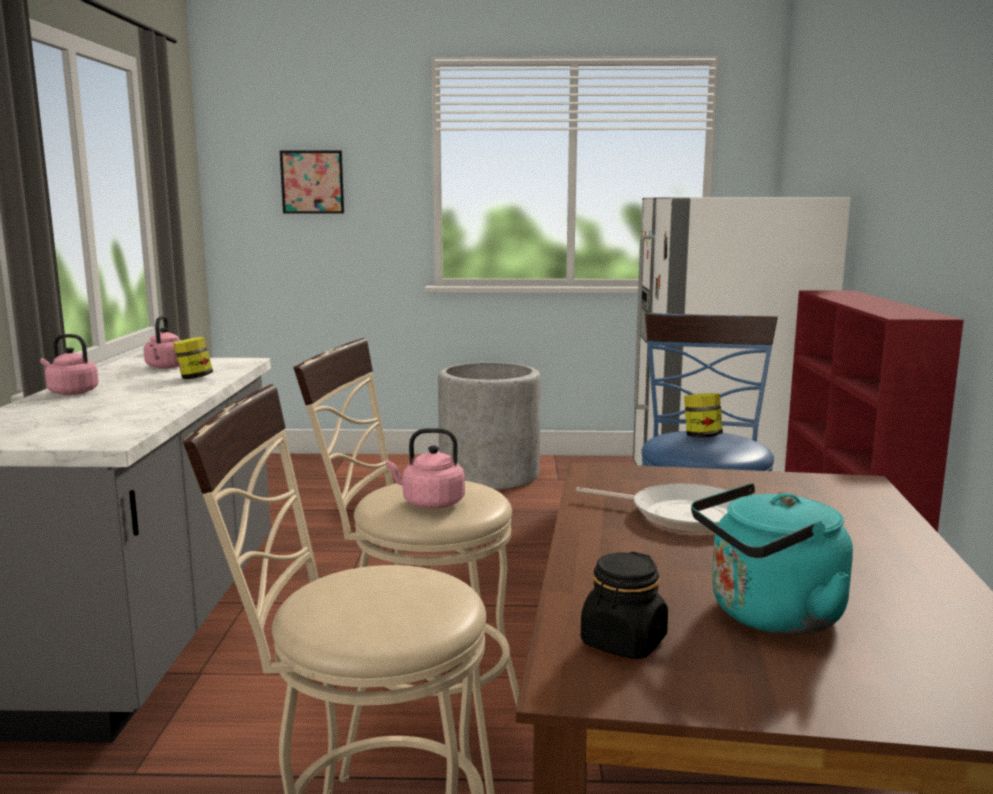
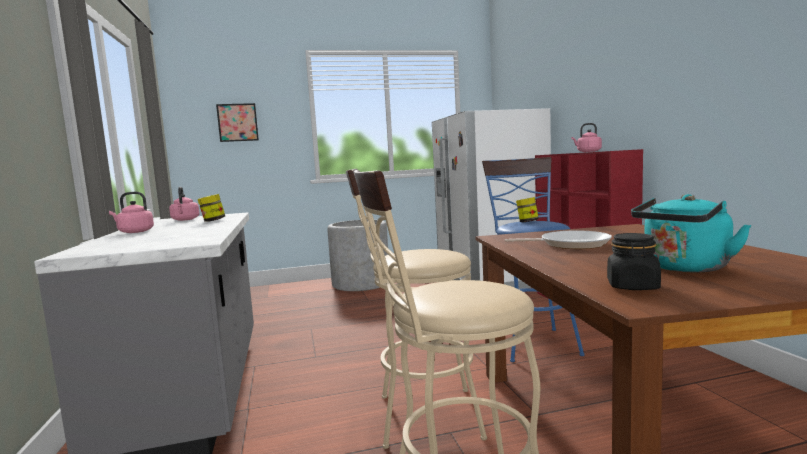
camera: 15 degrees left, 5 degrees down
pink kettle [386,428,465,509] -> pink kettle moved to [571,123,602,152]

